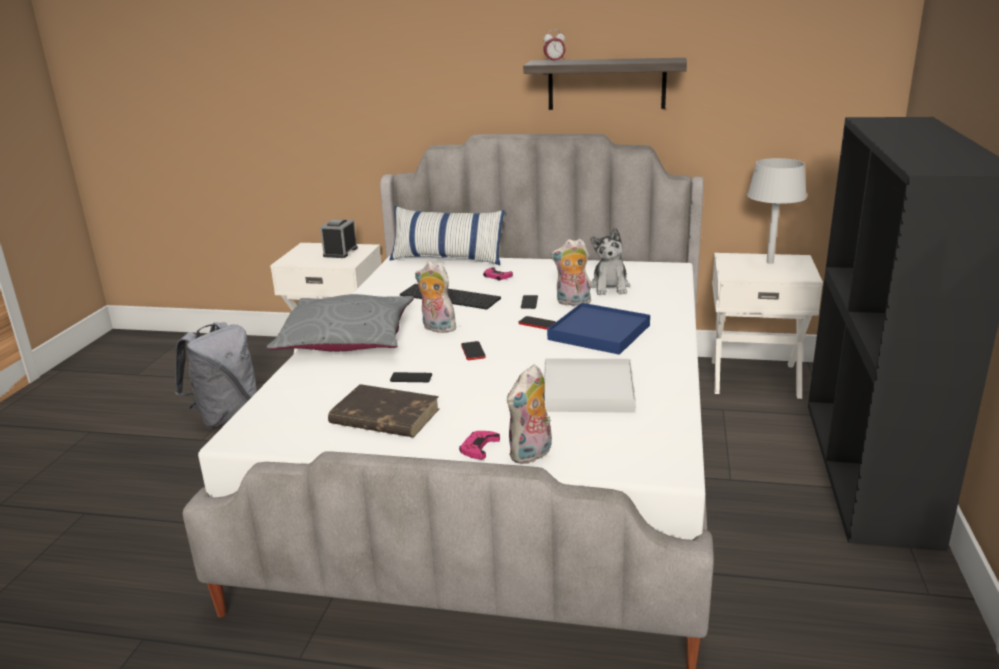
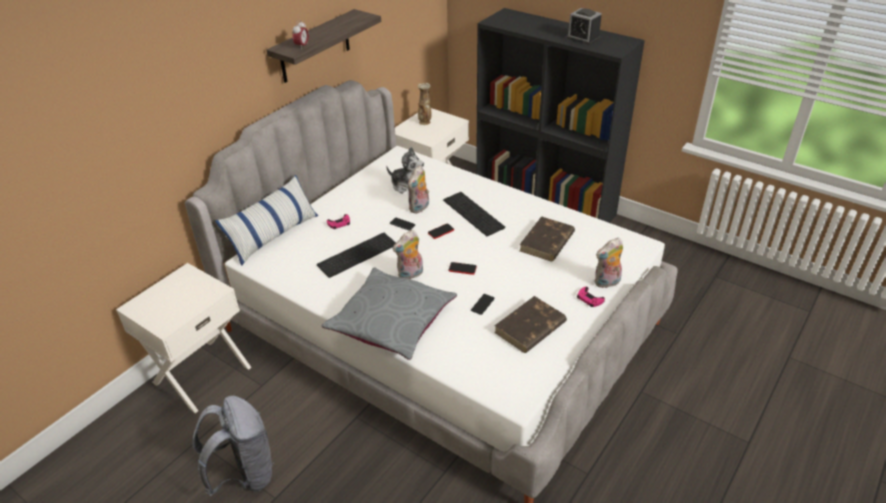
camera: 65 degrees left, 15 degrees up
alarm clock [320,219,358,258] -> alarm clock moved to [567,8,602,45]
plush toy [507,365,552,464] -> plush toy turned 90 degrees clockwise [595,238,623,288]
white tray [543,359,636,413] -> brown book [519,216,575,261]
blue tray [547,303,650,355] -> keyboard [443,192,505,236]
grey table lamp [747,158,807,264] -> vase [418,83,431,125]

